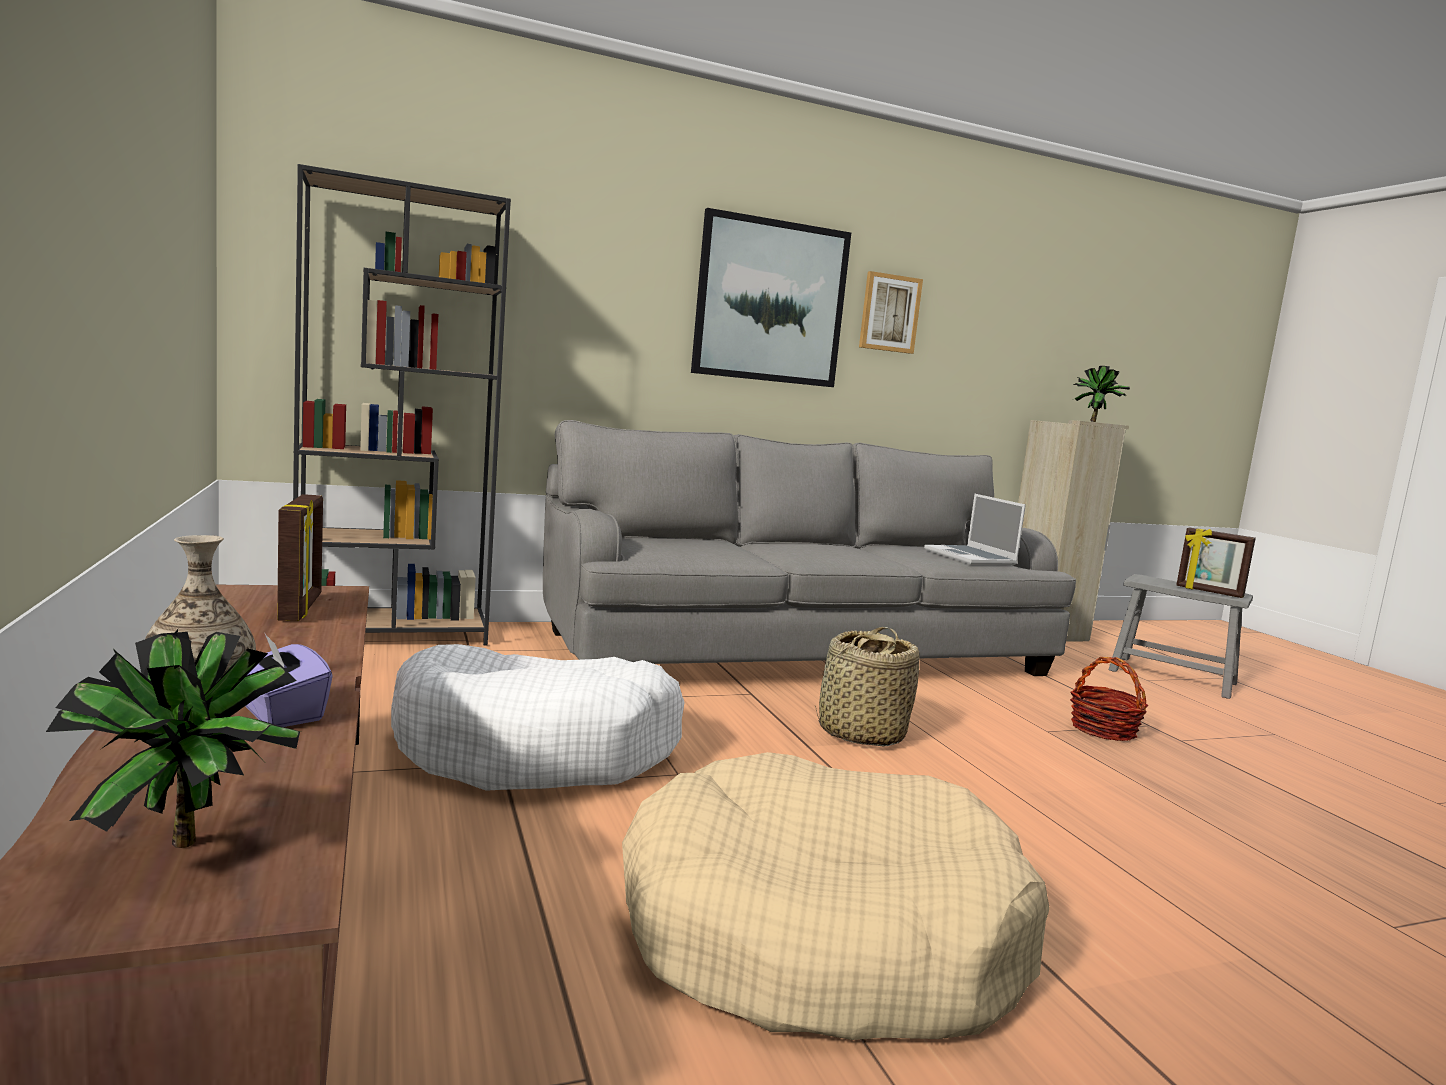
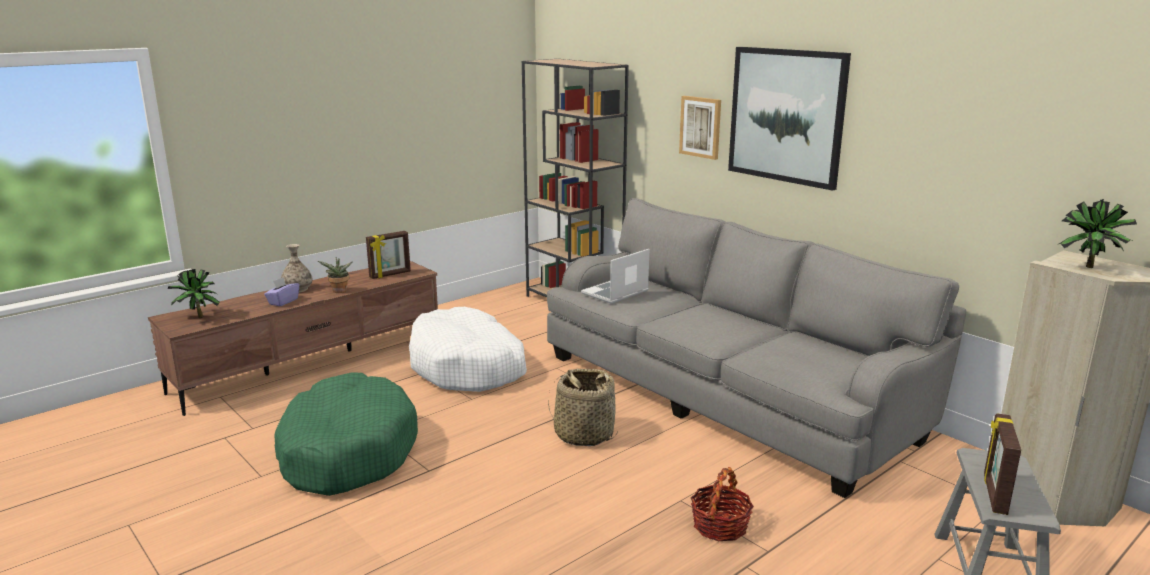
camera: 70 degrees right, 10 degrees up
beige dog bed [622,752,1050,1040] -> green dog bed [274,372,418,496]
picture [859,271,923,354] -> picture moved to [679,96,721,160]
laptop [924,494,1026,565] -> laptop moved to [581,249,649,304]
none -> potted plant [318,257,352,293]

